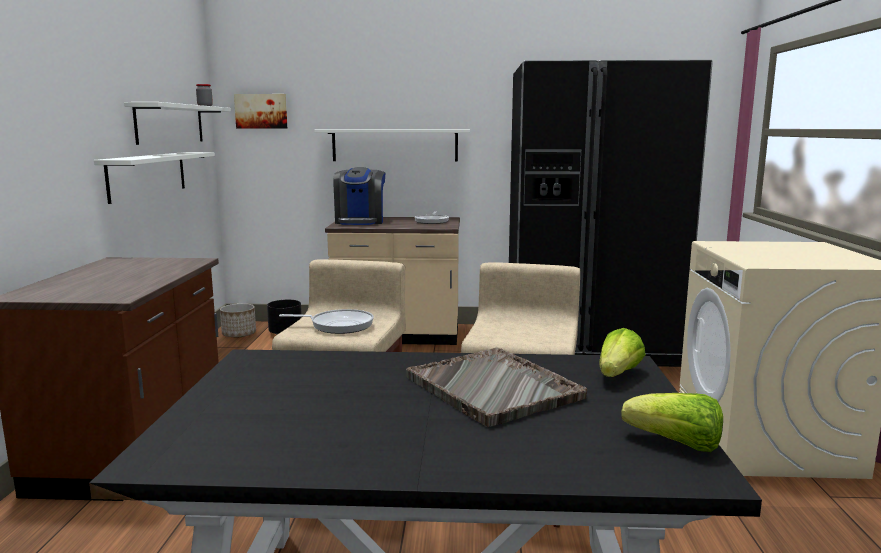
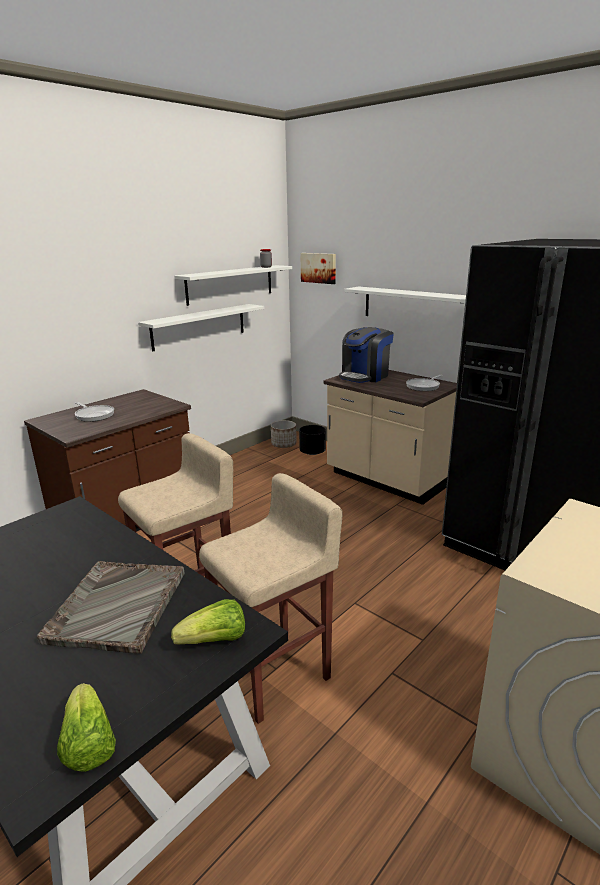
camera: 40 degrees right, 10 degrees up
frying pan [279,309,374,334] -> frying pan moved to [75,402,114,422]

